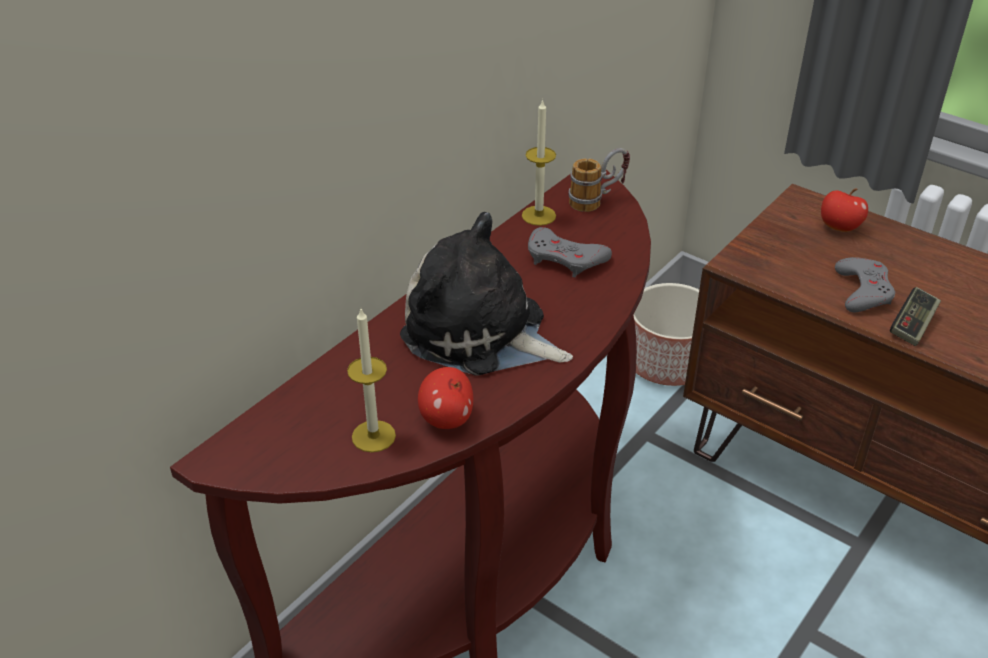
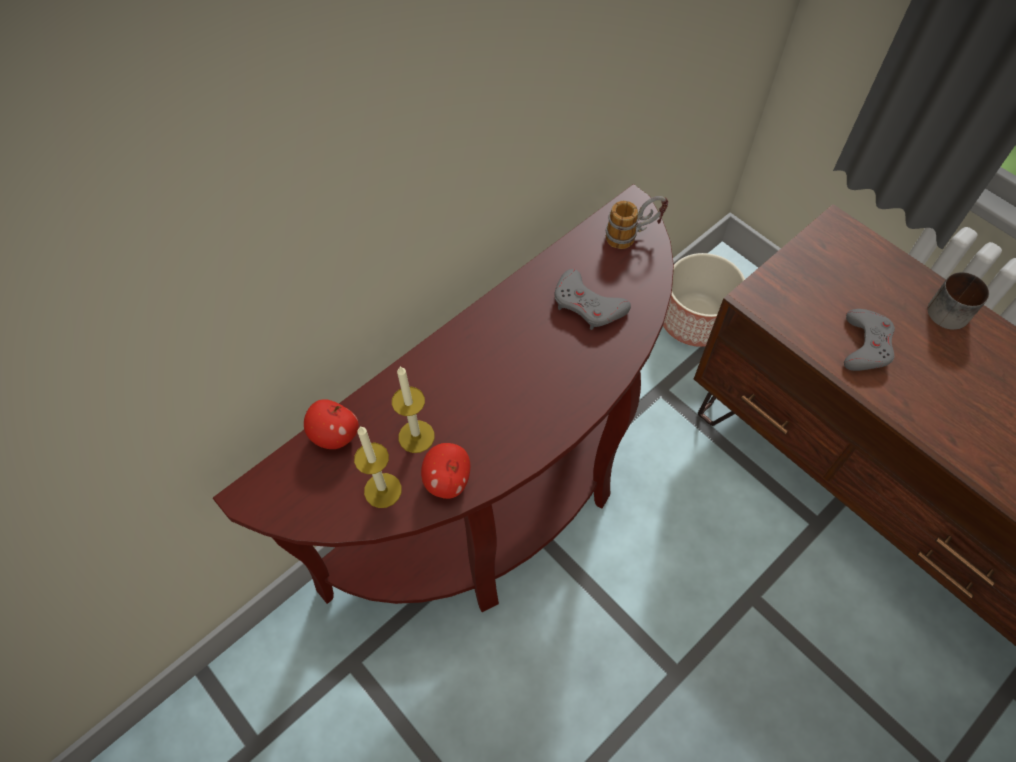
camera: 10 degrees right, 20 degrees up
plush toy [400,212,573,375] -> none
candle [522,99,556,226] -> candle moved to [392,366,434,453]
apple [821,188,868,232] -> apple moved to [304,399,359,449]
game controller [890,287,941,346] -> none
none -> mug [928,272,989,330]

